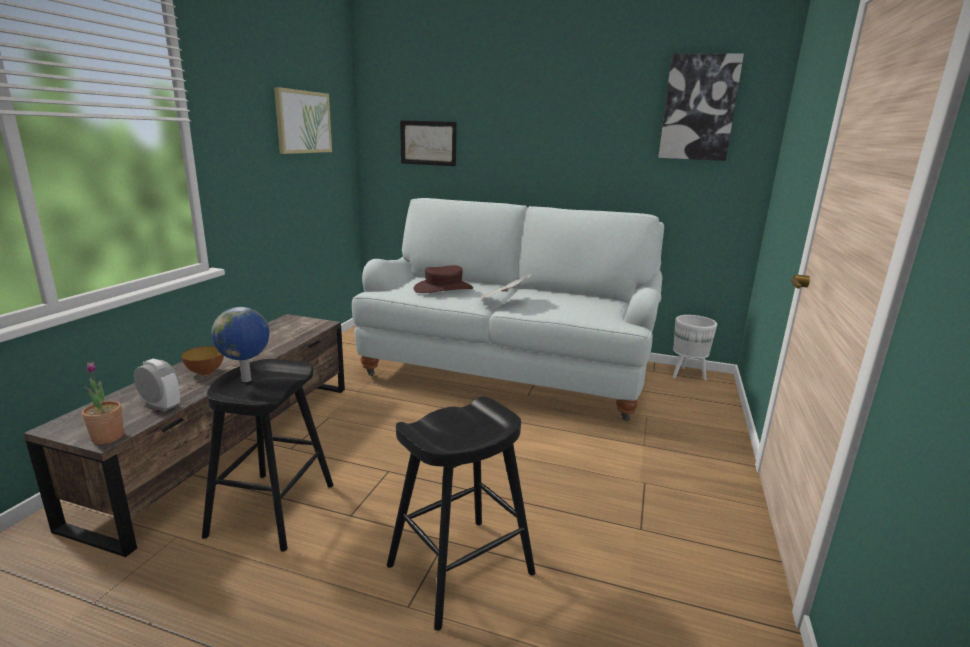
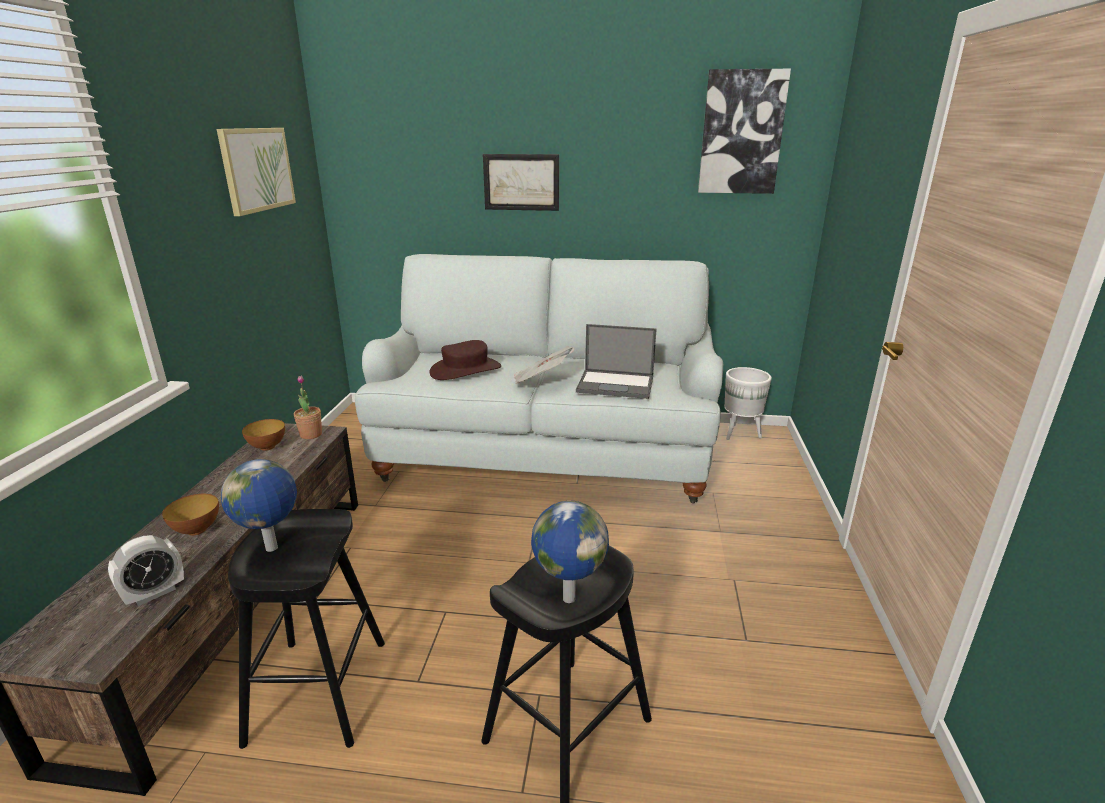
camera: 10 degrees left, 5 degrees up
potted plant [82,362,124,444] -> potted plant moved to [294,375,322,439]
alarm clock [134,359,180,412] -> alarm clock turned 120 degrees clockwise [108,535,184,606]
picture [400,120,457,166] -> picture moved to [483,154,559,211]
none -> bowl [242,419,285,451]
none -> globe [531,501,609,603]
none -> laptop [576,324,657,399]

